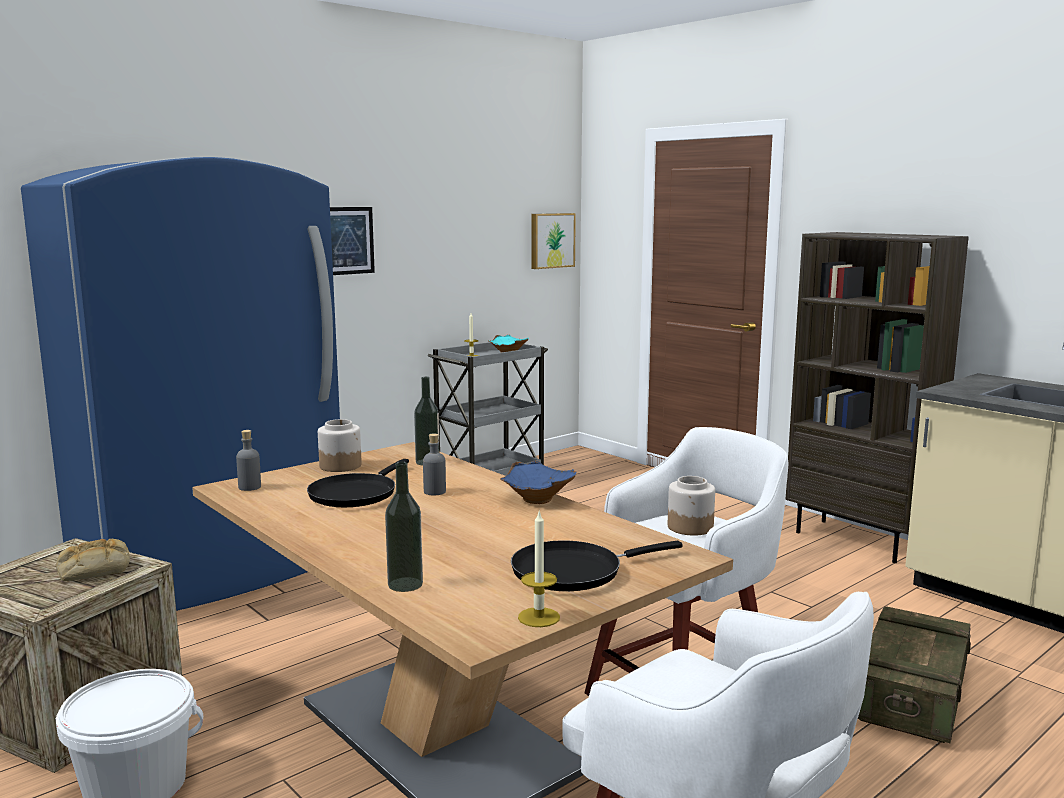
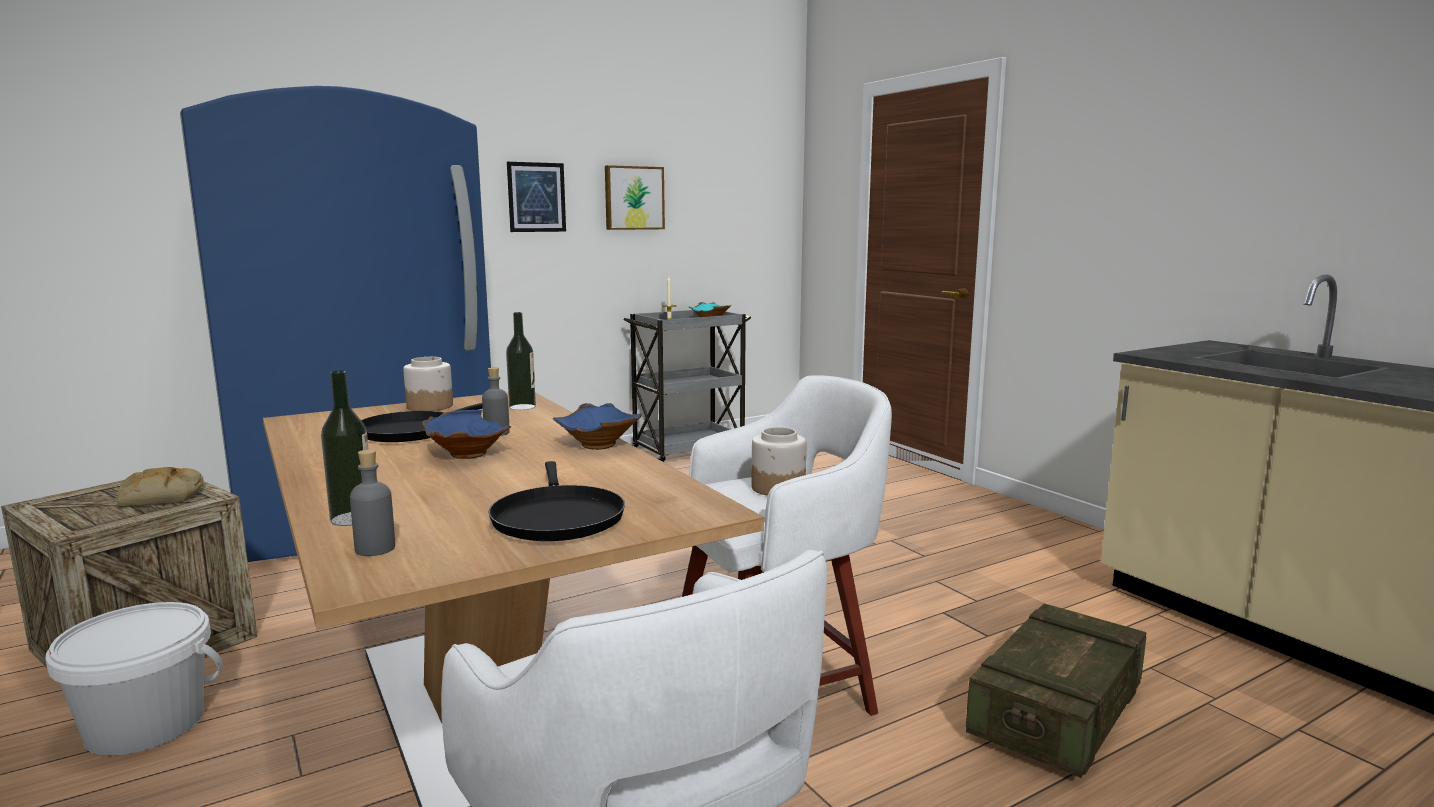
camera: 10 degrees right, 0 degrees up
grey bottle [236,430,261,491] -> grey bottle moved to [350,449,395,556]
black frying pan [511,540,683,591] -> black frying pan turned 90 degrees counterclockwise [488,461,625,541]
candle [518,510,560,627] -> none
picture [532,213,576,269] -> picture moved to [605,165,665,230]
brown bookcase [785,232,969,563] -> none
none -> blue bowl [423,410,511,459]

